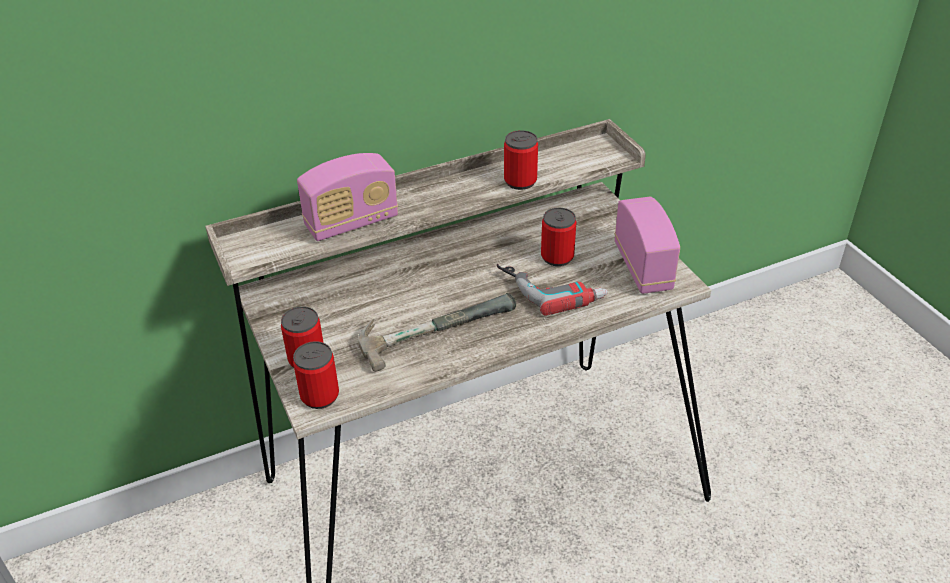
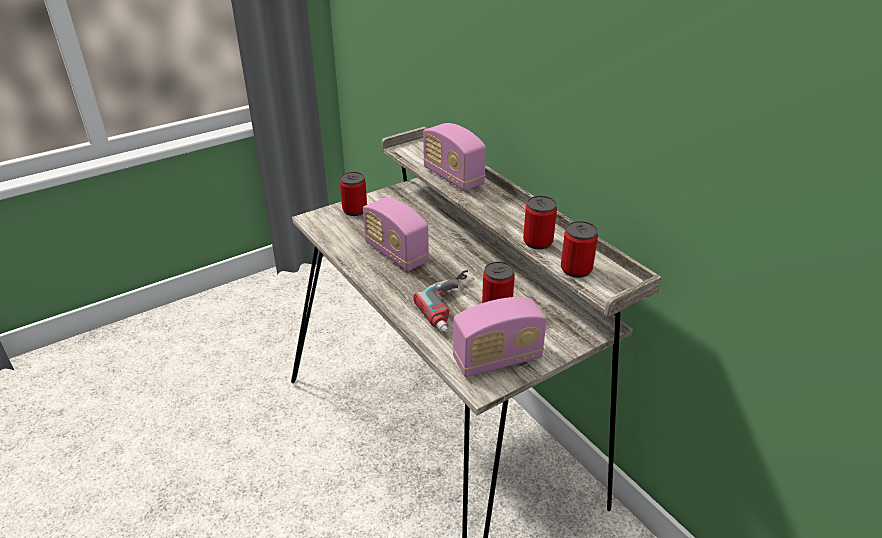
camera: 80 degrees right, 5 degrees down
can [293,341,339,409] -> can moved to [561,221,598,278]
hammer [358,293,516,372] -> radio [363,198,429,271]

